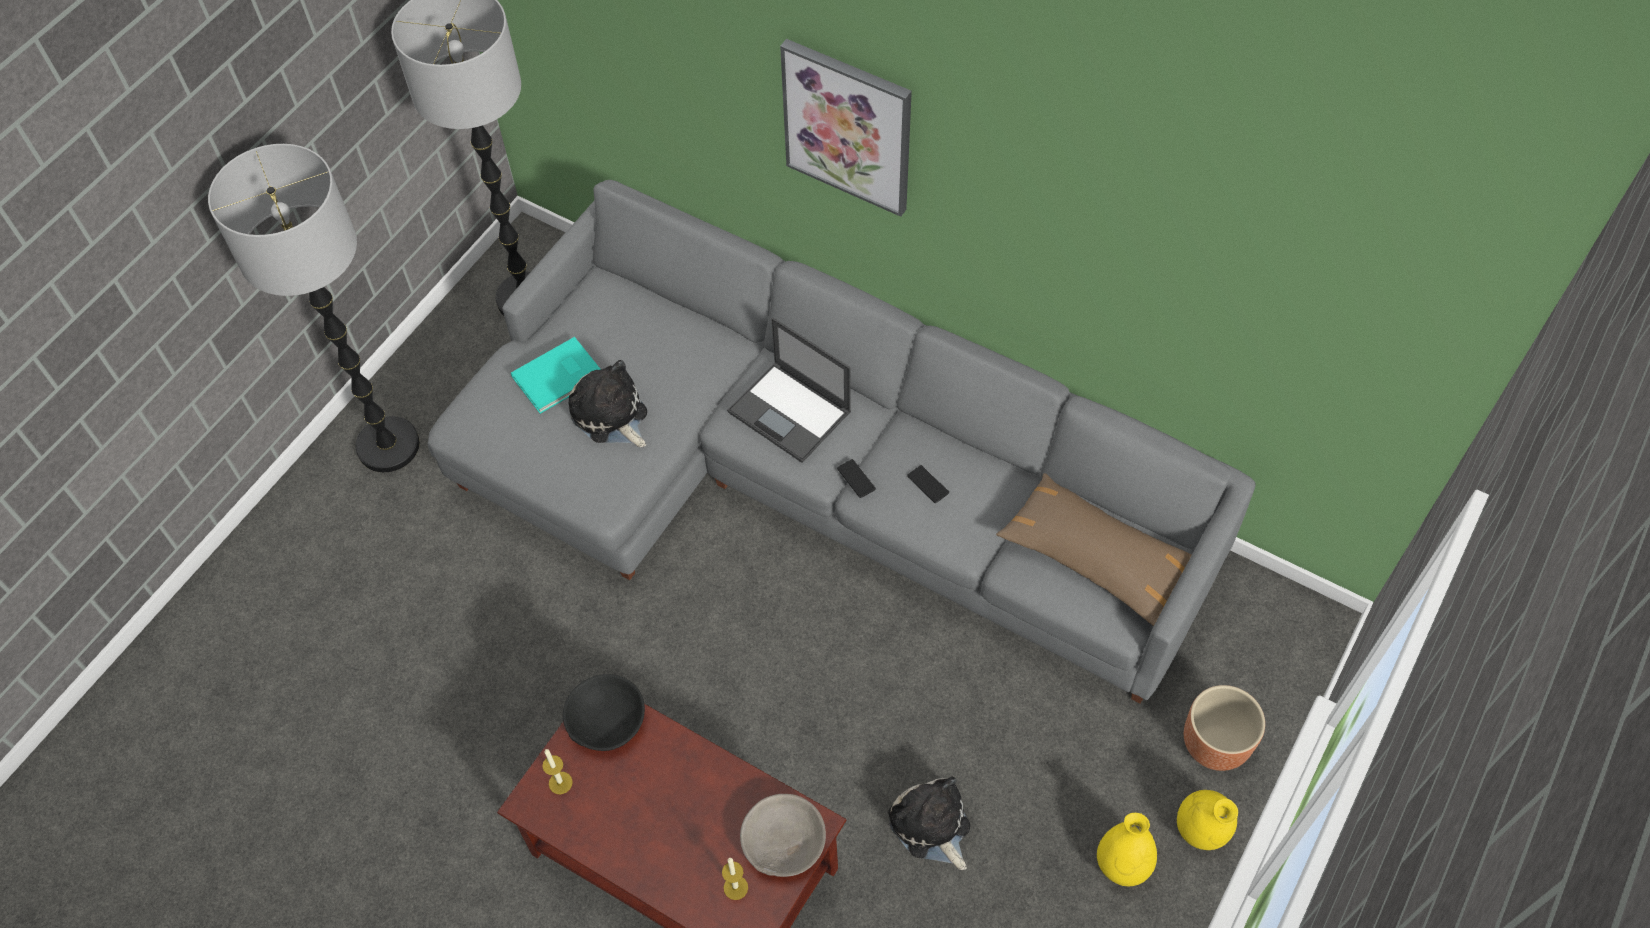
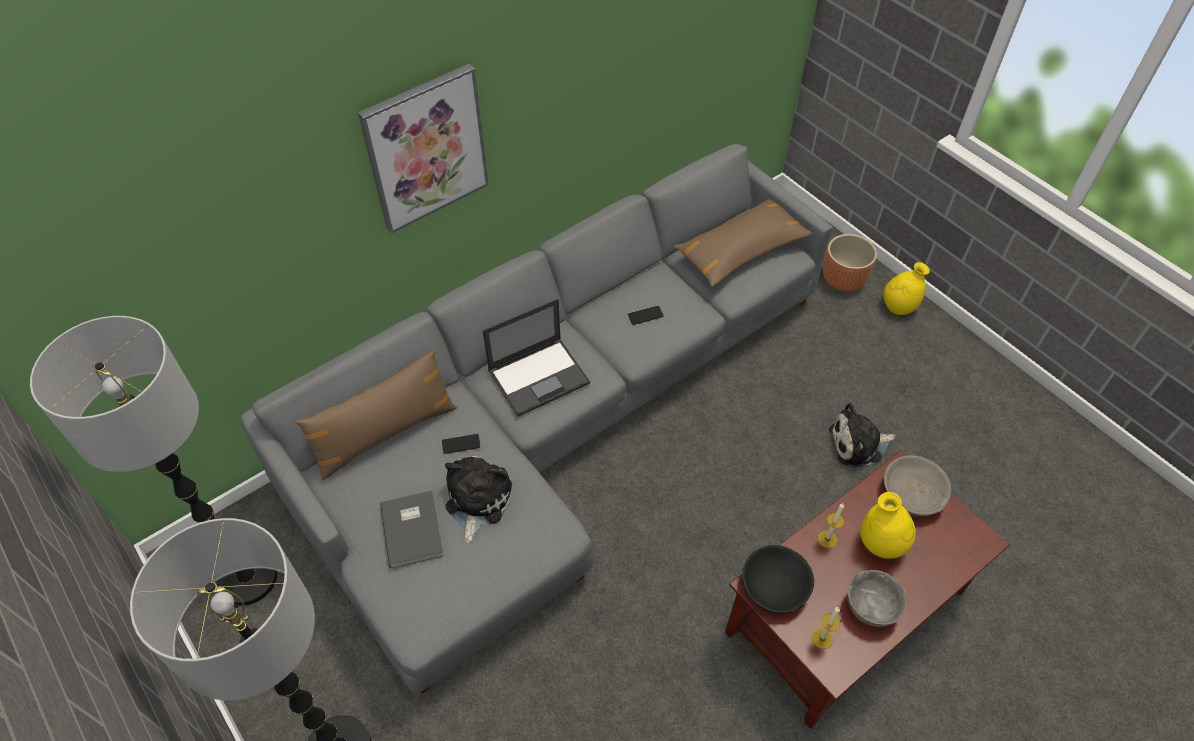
camera: 70 degrees left, 5 degrees down
turquoise book [511,337,601,414] -> grey book [380,491,444,568]
plush toy [569,360,647,447] -> plush toy turned 120 degrees clockwise [445,456,512,543]
candle [722,858,748,900] -> candle moved to [818,503,844,548]
phone [837,459,876,498] -> phone moved to [442,434,480,454]
yellow vase [1097,813,1157,886] -> yellow vase moved to [860,492,916,559]
none -> brown pillow [296,350,457,481]
none -> grey bowl [847,570,907,627]

